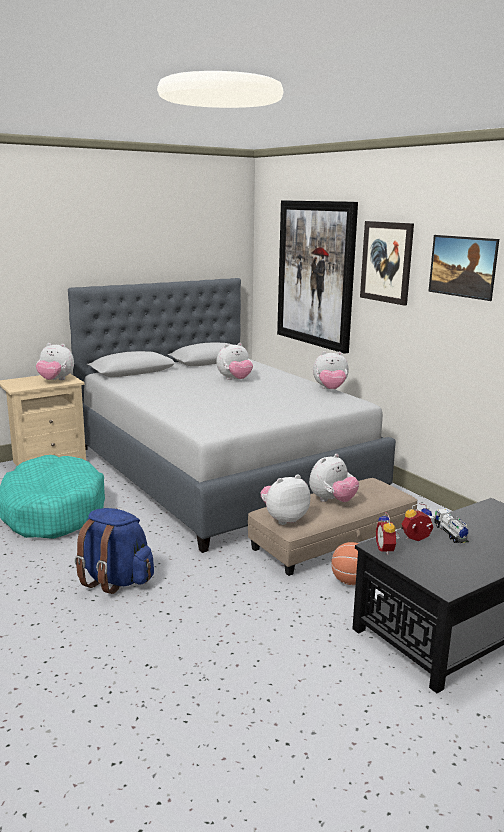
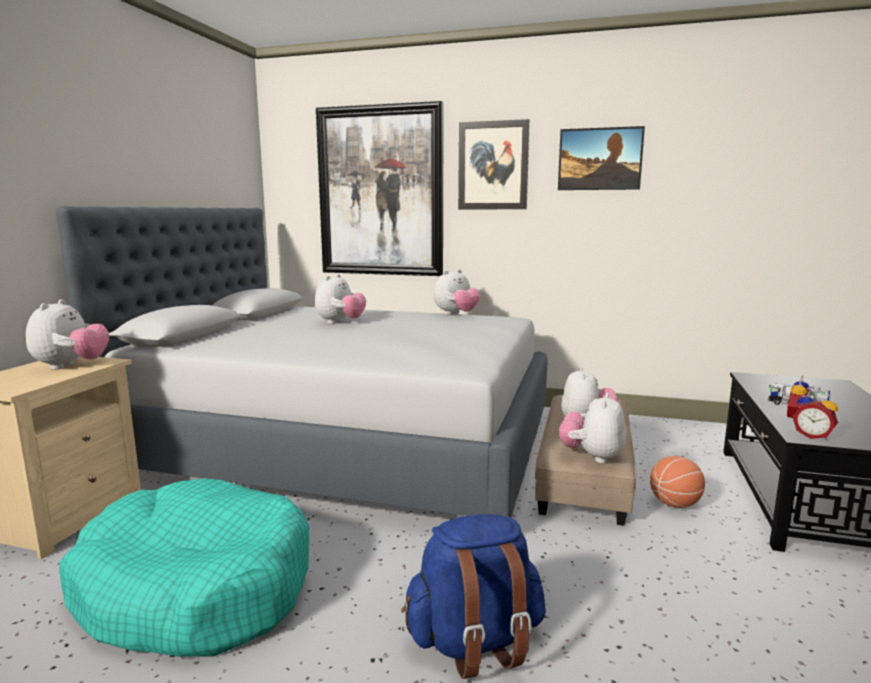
camera: 40 degrees left, 5 degrees down
plush toy [36,343,74,380] -> plush toy turned 60 degrees counterclockwise [26,299,109,370]

